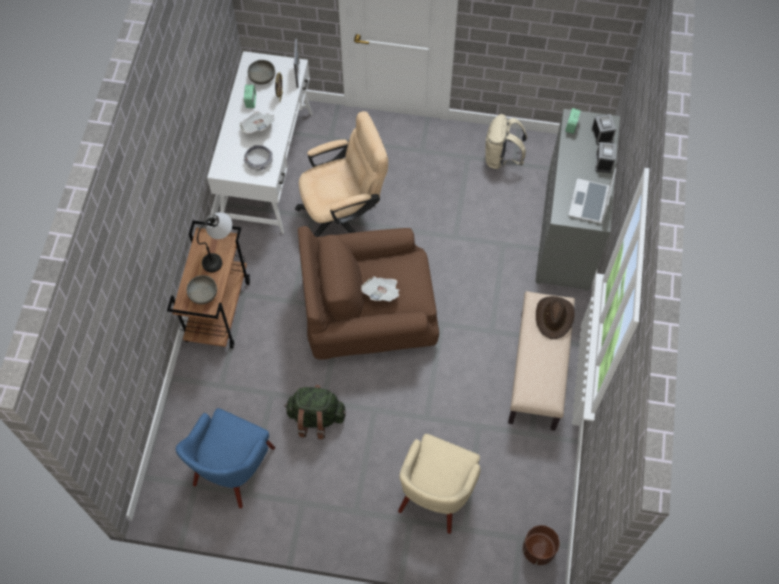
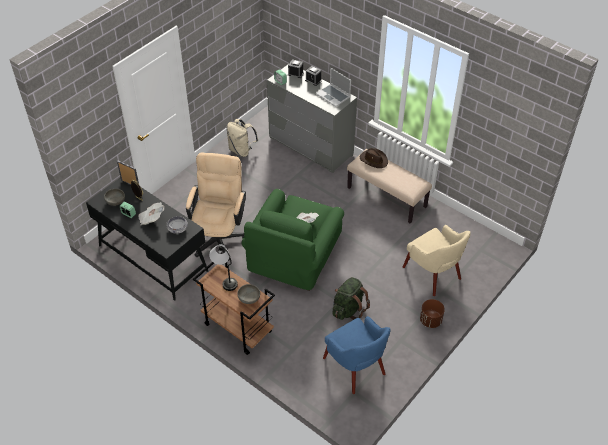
camera: 60 degrees left, 15 degrees down
white desk [207,51,313,234] -> black desk [86,177,208,300]
brown armchair [298,226,439,360] -> green armchair [242,189,344,291]
brown planter [523,525,560,565] -> brown planter moved to [420,299,445,328]

